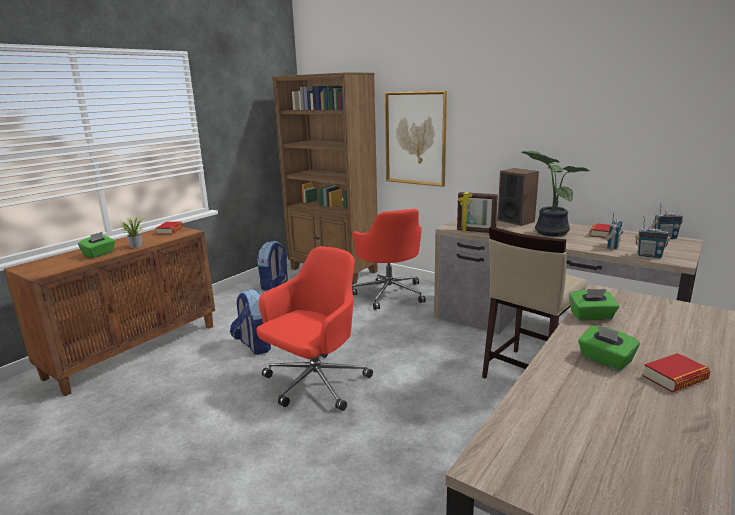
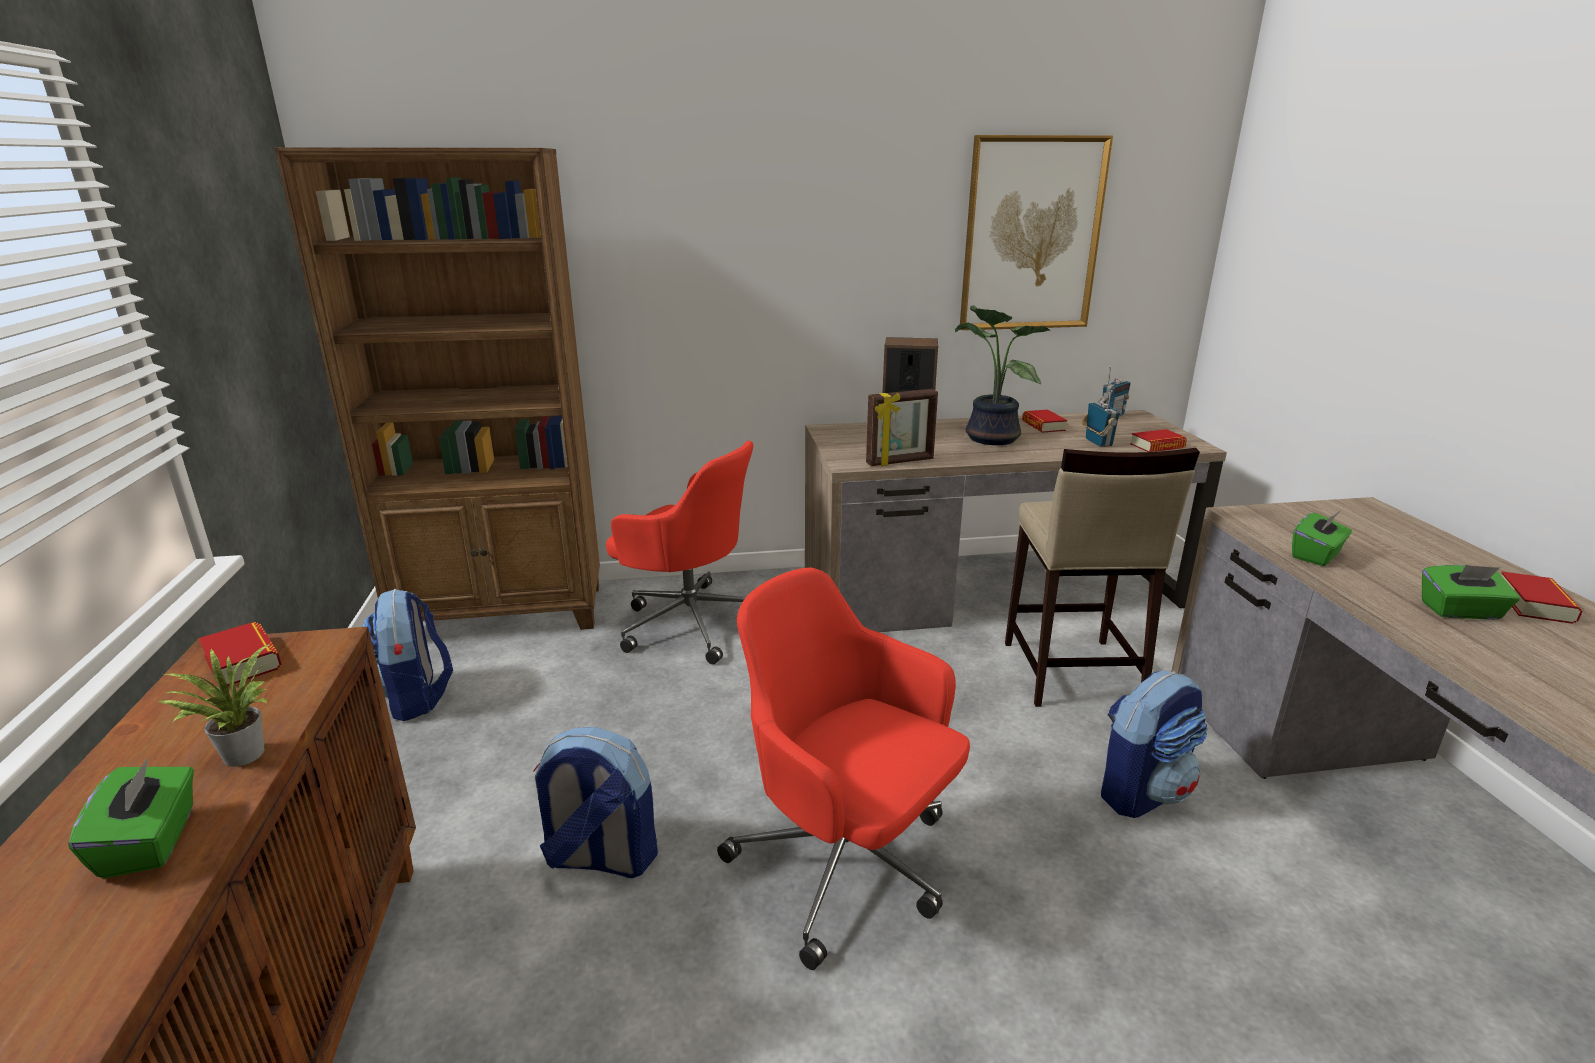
camera: 45 degrees left, 5 degrees up
red office chair [256,246,373,411] -> red office chair turned 45 degrees counterclockwise [717,568,970,970]
picture [385,91,447,187] -> picture moved to [960,135,1113,330]
radio [635,216,670,258] -> book [1130,429,1187,452]
none -> backpack [1101,670,1208,818]

